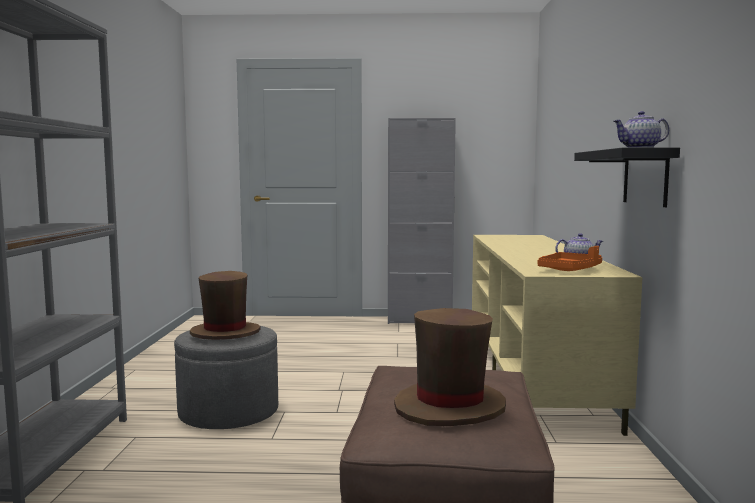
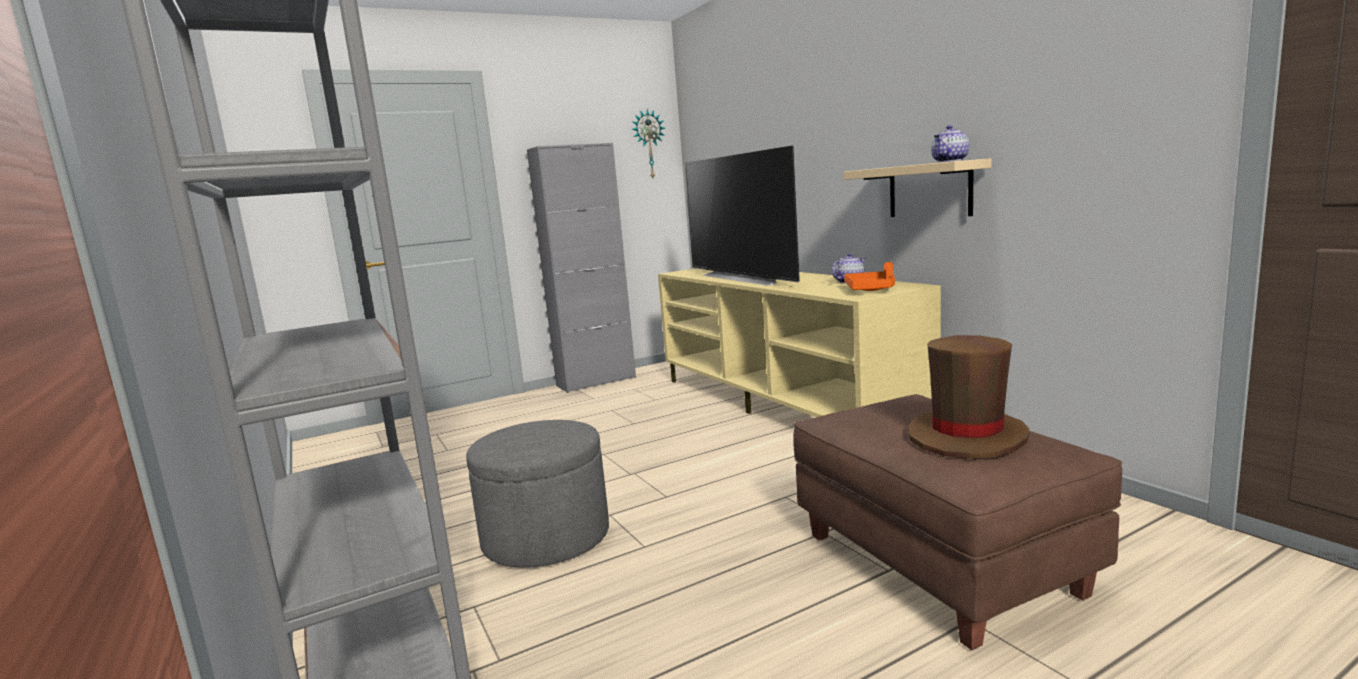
camera: 30 degrees left, 5 degrees up
brown hat [190,271,260,340] -> none
black shelf [574,148,680,207] -> beige shelf [844,158,992,217]
none -> wall clock [632,109,665,178]
none -> television [685,145,800,286]

